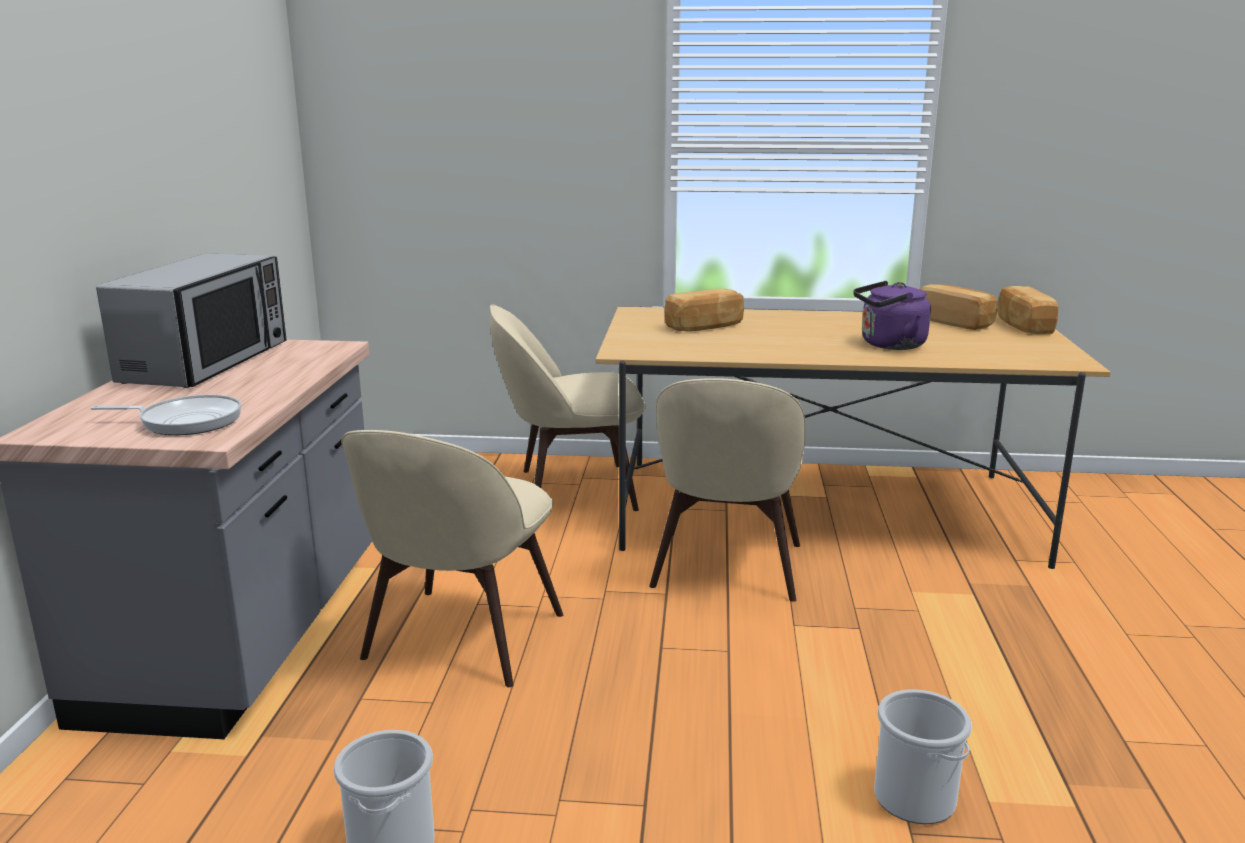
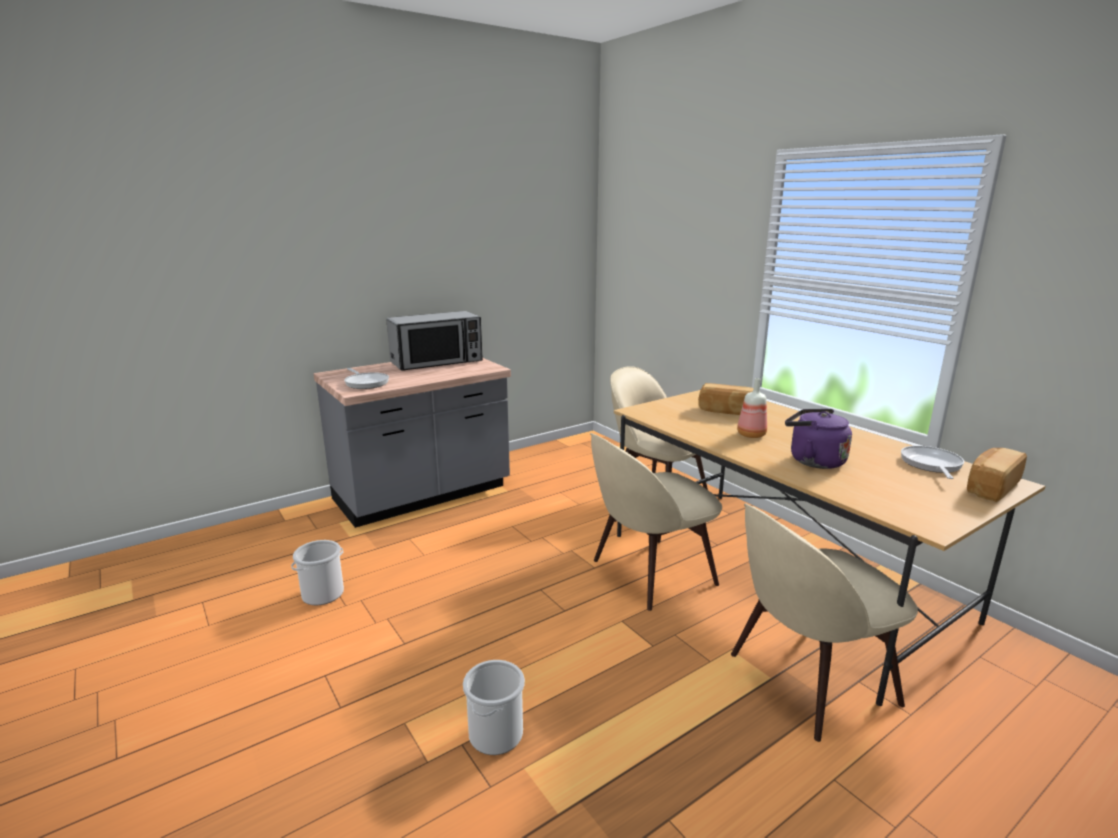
camera: 50 degrees right, 0 degrees up
beige chair [341,430,563,687] -> beige chair moved to [731,503,918,742]
bread [920,284,998,330] -> frying pan [901,446,964,479]
none -> bottle [737,378,767,438]

